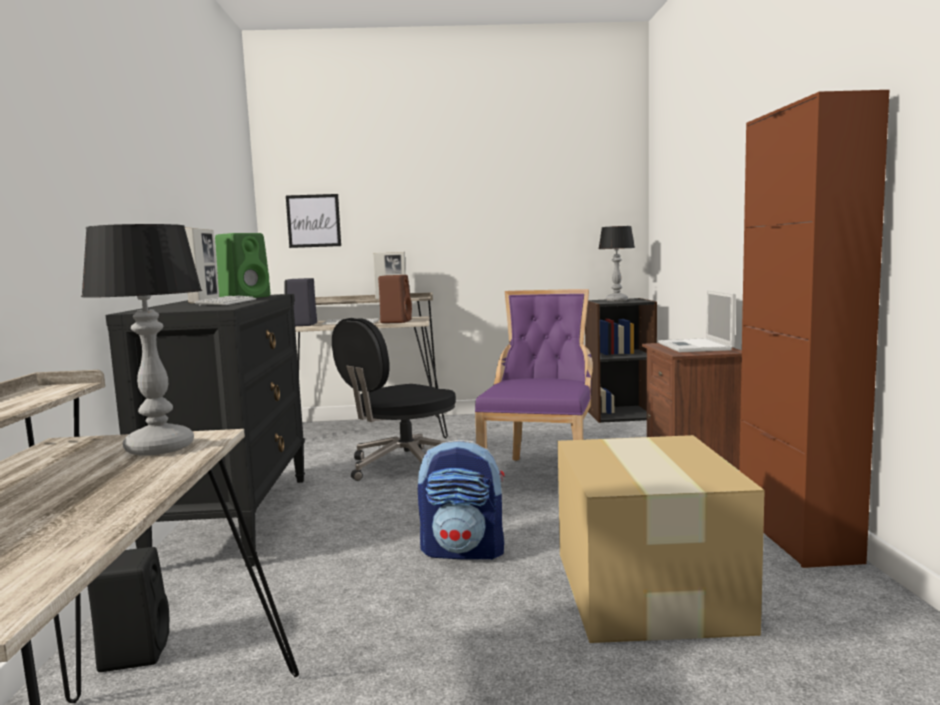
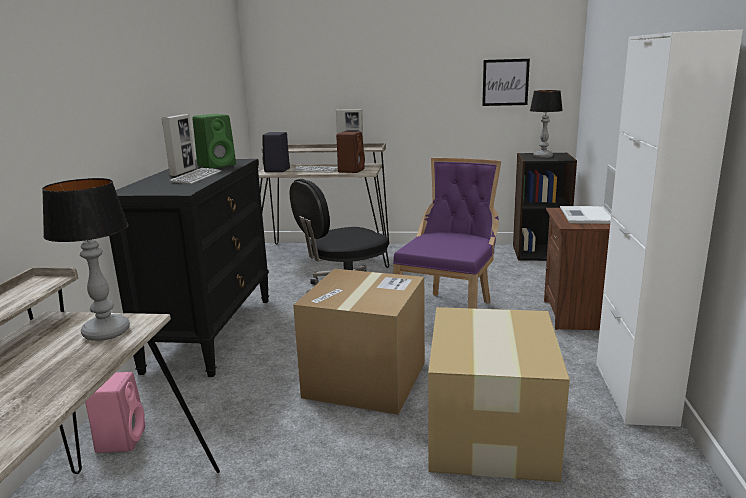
camera: 10 degrees right, 10 degrees up
black speaker [87,547,169,672] -> pink speaker [85,372,145,453]
picture [286,194,341,248] -> picture moved to [482,59,530,106]
backpack [418,440,505,560] -> cardboard box [293,269,425,415]
brown cabinet [739,90,889,568] -> white cabinet [596,30,743,427]

